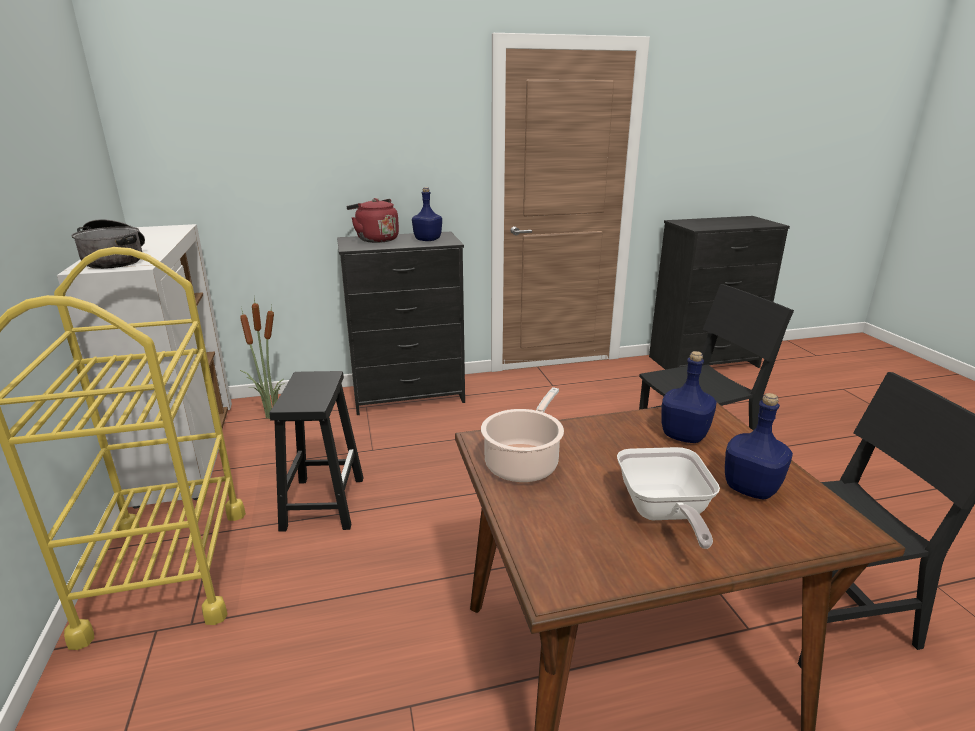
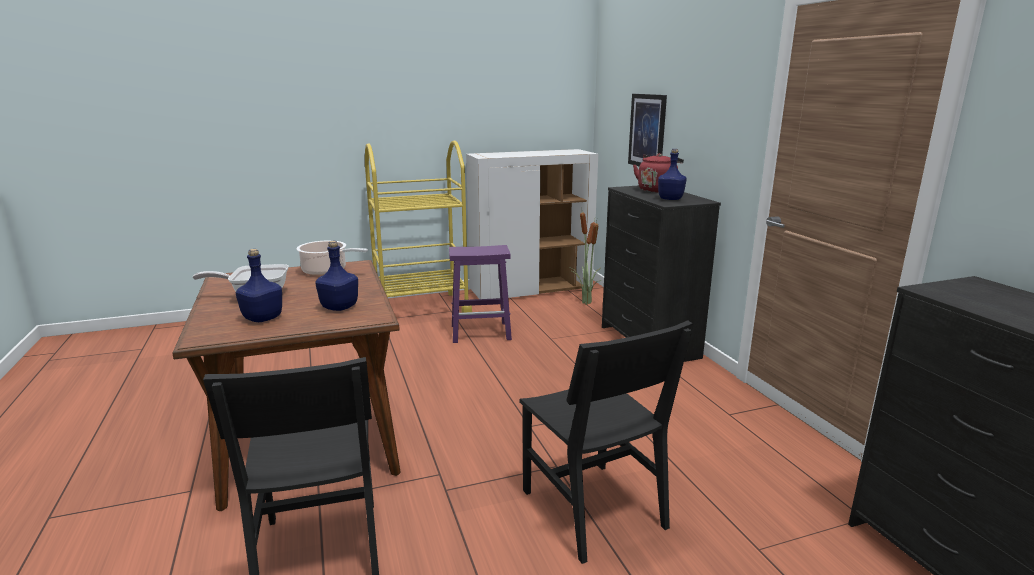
camera: 85 degrees right, 5 degrees down
cooking pot [71,219,145,269] -> none
black stool [269,371,364,532] -> purple stool [449,245,512,343]
none -> picture [628,94,667,166]

